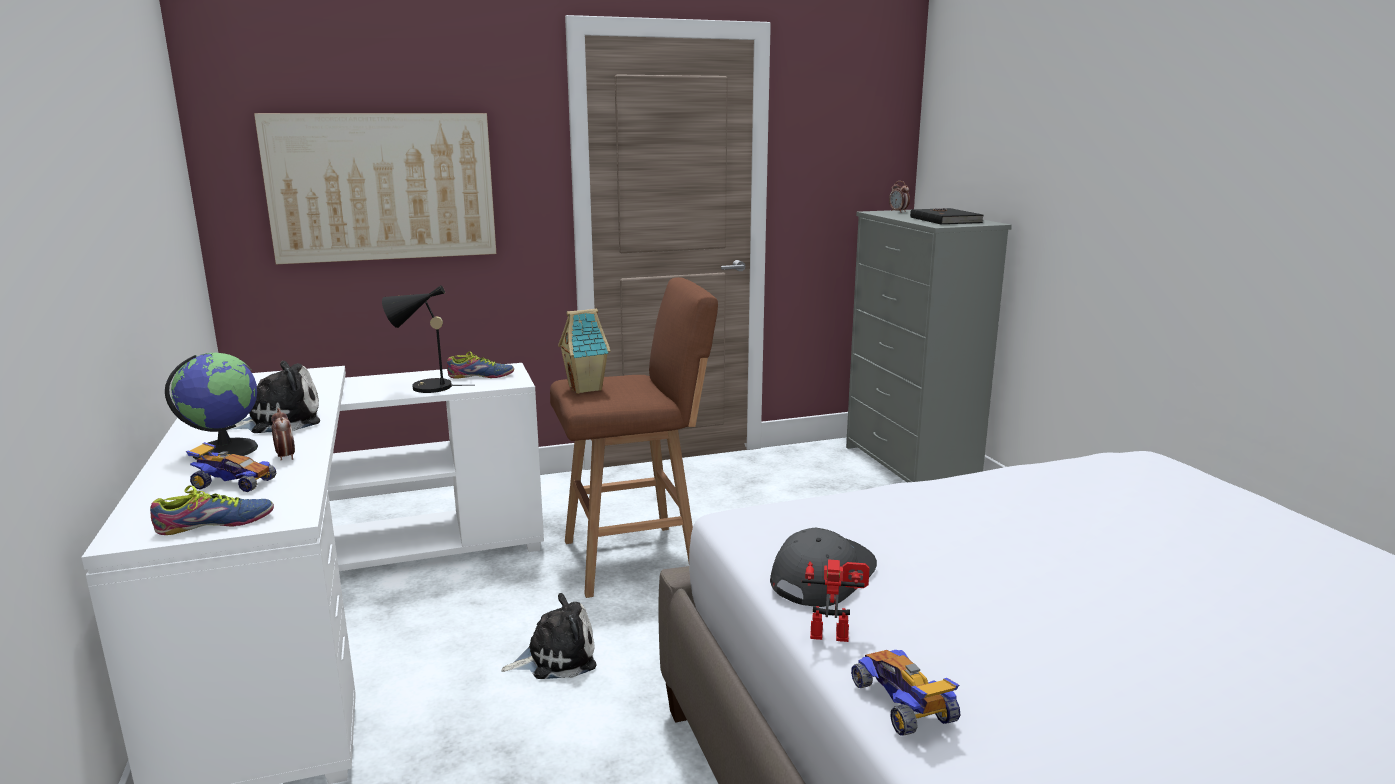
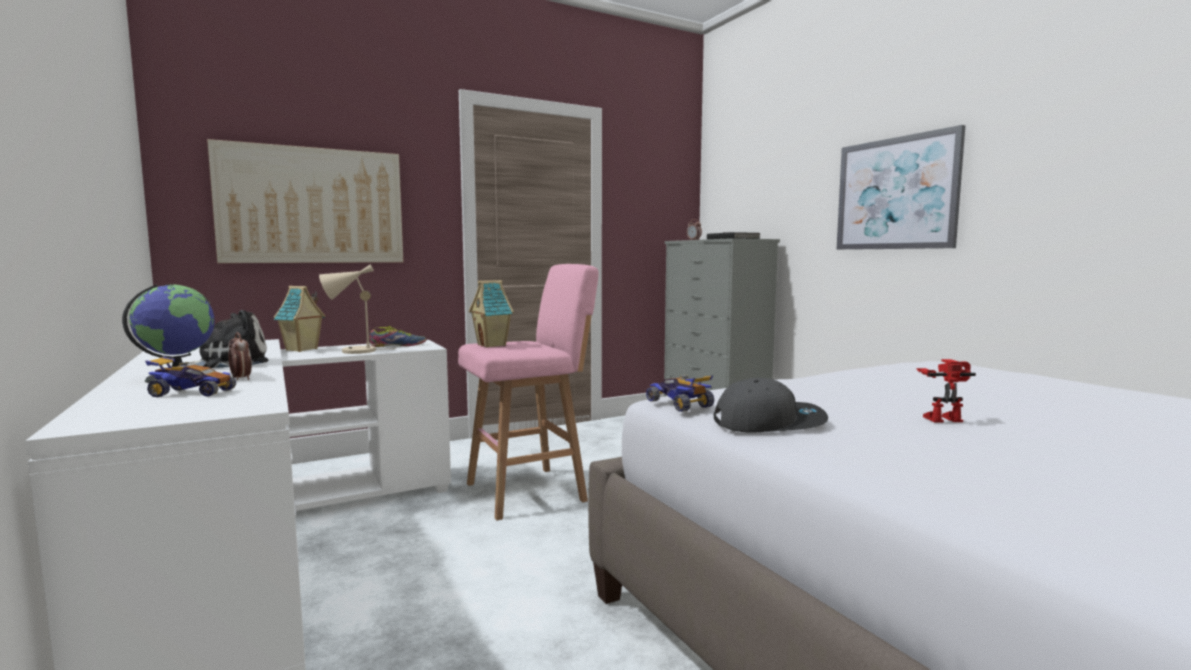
camera: 10 degrees left, 10 degrees down
shoe [150,485,274,535] -> none
black table lamp [382,285,475,393] -> beige table lamp [319,264,396,354]
plush toy [501,593,596,679] -> none
brown stool [550,277,718,598] -> pink stool [458,264,599,520]
grey cap [770,528,877,607] -> grey cap turned 60 degrees clockwise [713,378,828,433]
toy robot [802,559,869,642] -> toy robot moved to [917,359,976,422]
toy car [851,650,960,736] -> toy car moved to [646,375,714,412]
none -> toy house [274,286,325,352]
none -> picture [837,125,965,250]

